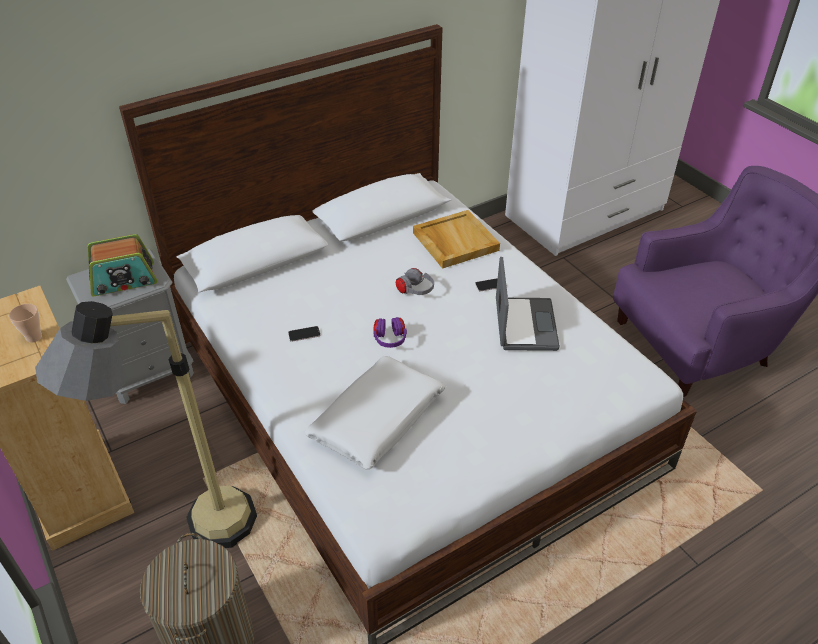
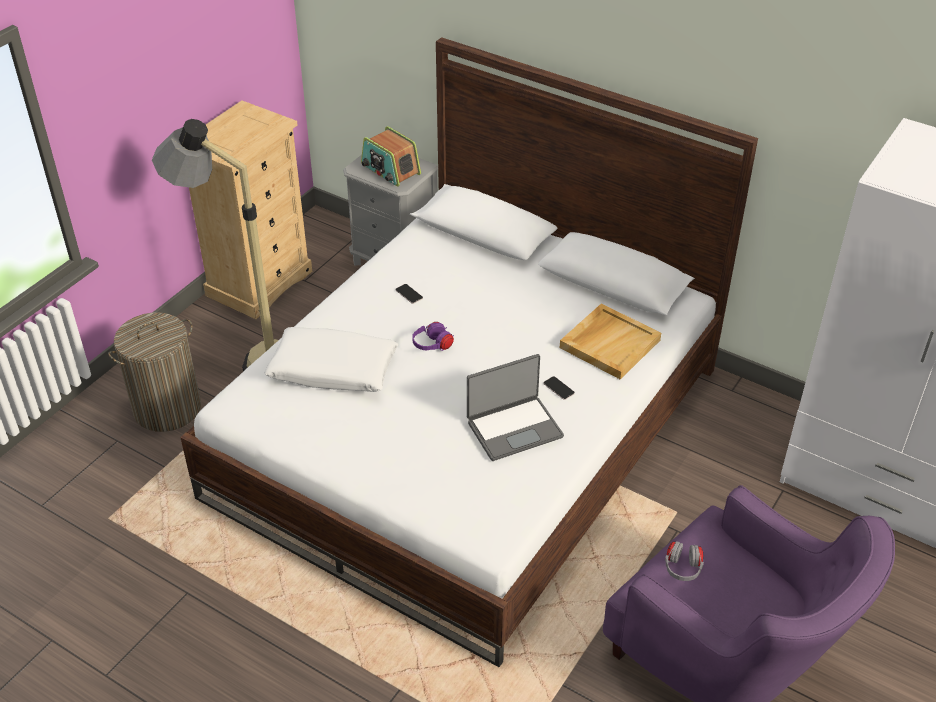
camera: 65 degrees right, 0 degrees up
cup [9,304,42,343] -> none
grey headphones [395,268,434,295] -> grey headphones moved to [665,541,704,581]

